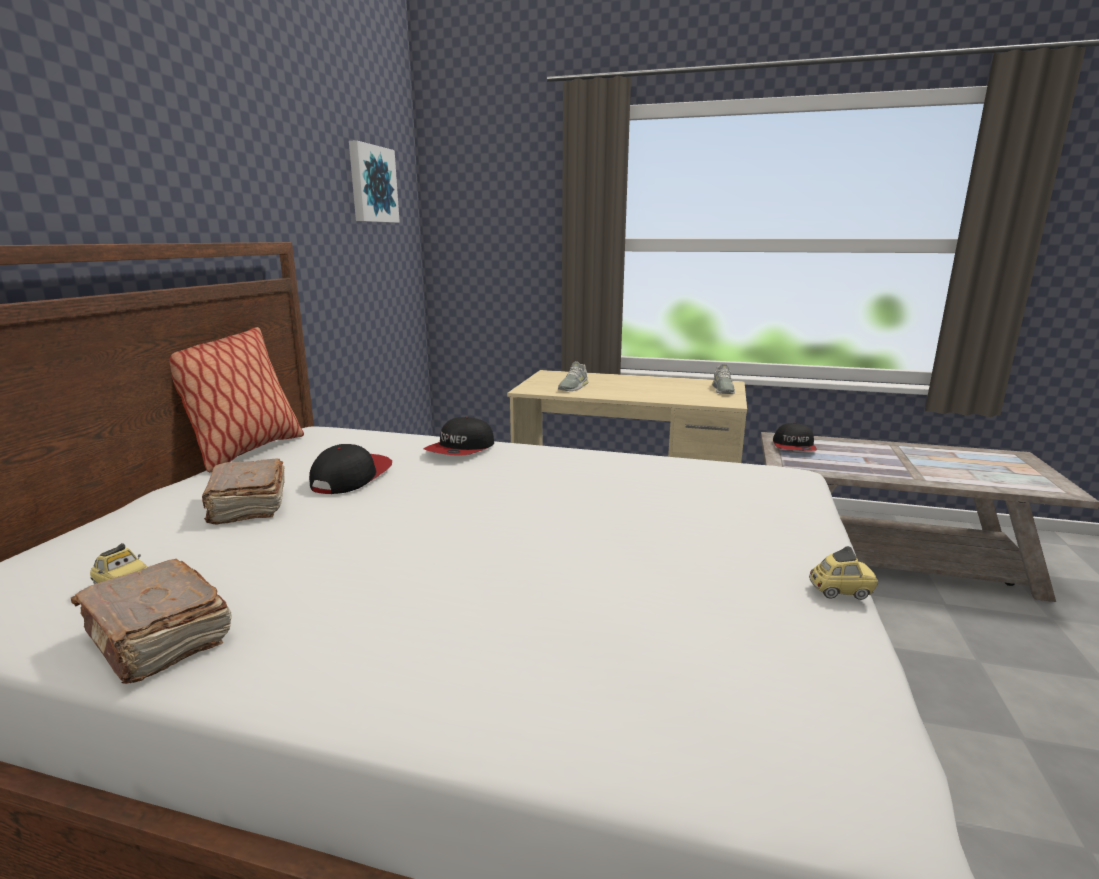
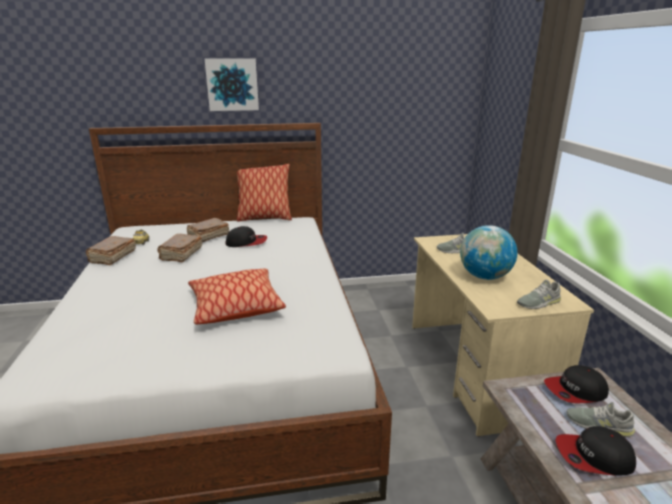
camera: 65 degrees right, 5 degrees up
picture [349,140,400,223] -> picture moved to [204,58,259,111]
cap [424,417,494,456] -> cap moved to [555,426,636,476]
toy car [809,546,878,600] -> none
none -> brown book [158,234,202,262]
none -> pillow [188,269,286,324]
none -> globe [460,225,518,280]
none -> grey shoe [566,402,635,437]

